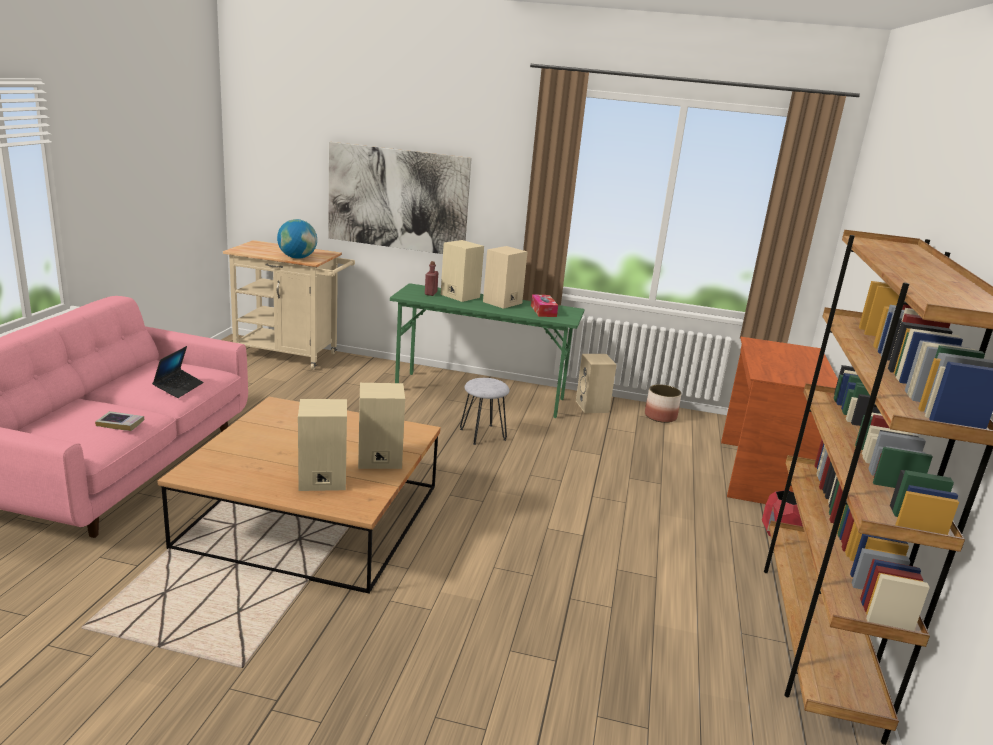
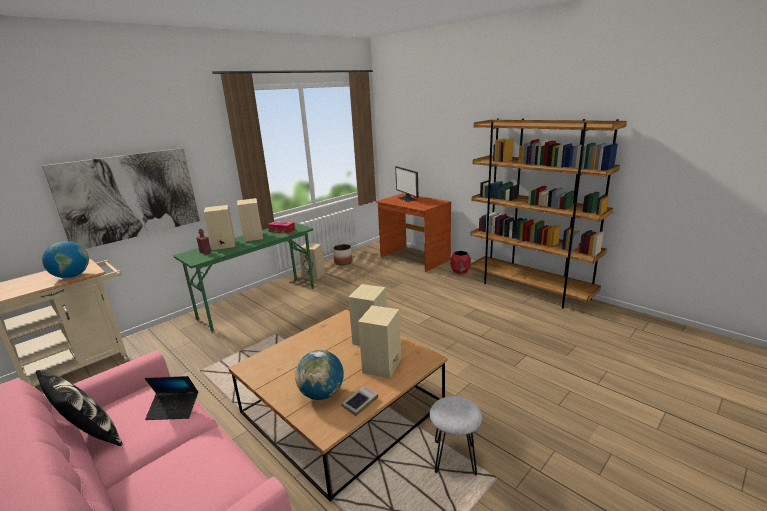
camera: 55 degrees left, 0 degrees up
book [95,411,145,431] -> book moved to [341,386,378,416]
laptop [152,346,203,398] -> laptop turned 135 degrees clockwise [145,376,198,420]
grey stool [460,378,510,445] -> grey stool moved to [430,396,482,475]
none -> pillow [36,370,122,446]
none -> globe [295,350,344,400]
none -> monitor [395,166,418,202]

